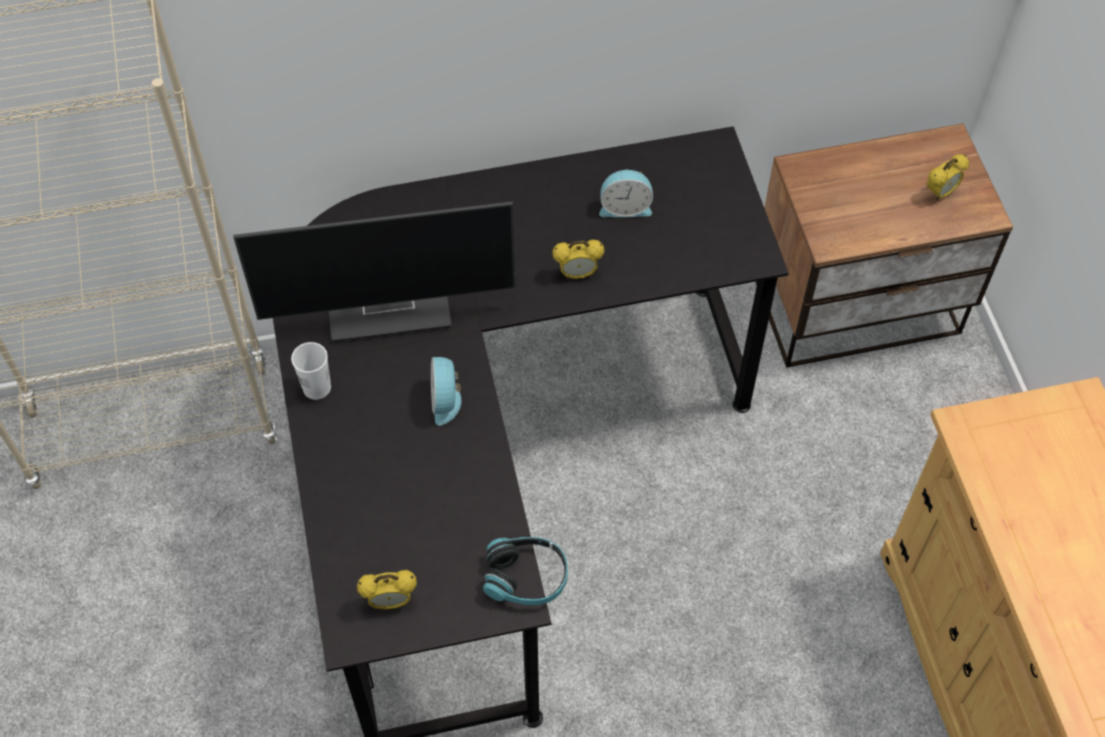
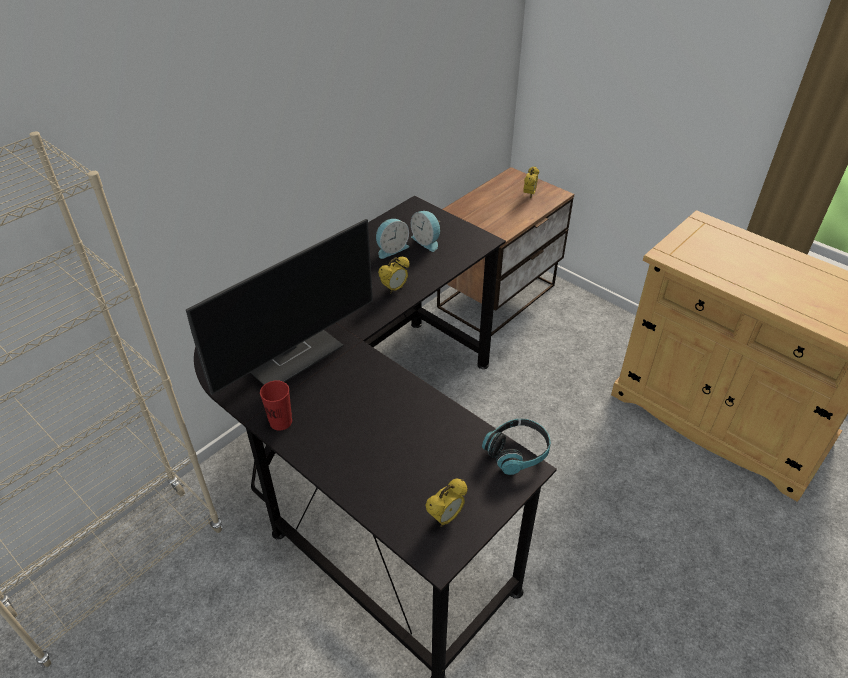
camera: 35 degrees left, 15 degrees down
white cup [291,342,331,400] -> red cup [260,380,292,430]
alarm clock [431,357,461,426] -> alarm clock moved to [411,211,441,252]

